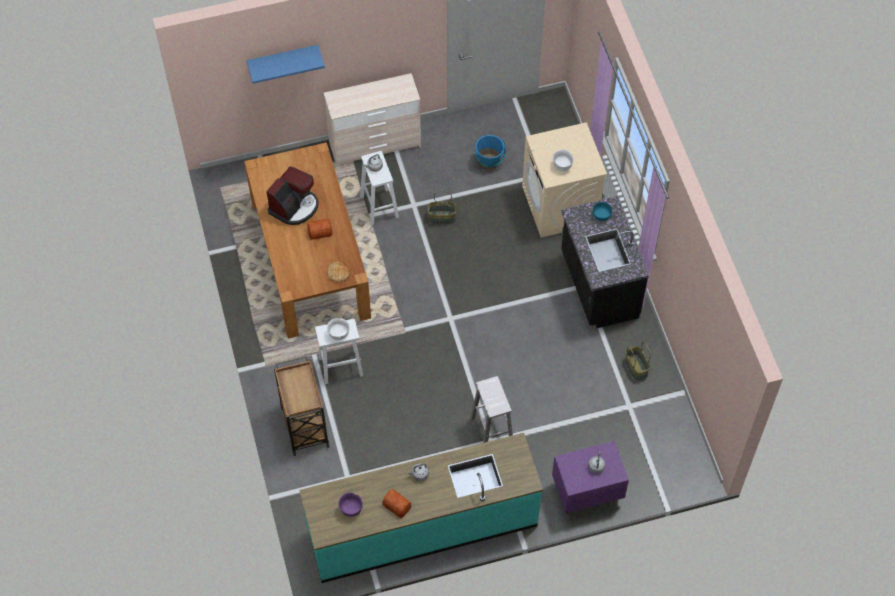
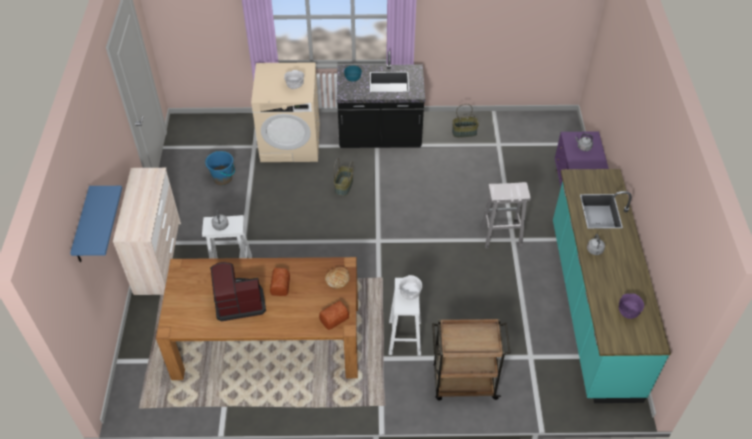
camera: 75 degrees left, 10 degrees down
coffee machine [266,166,318,225] -> coffee machine turned 60 degrees counterclockwise [210,262,266,321]
bread [382,489,411,518] -> bread moved to [319,300,349,330]
basket [428,191,456,224] -> basket moved to [334,158,353,196]

